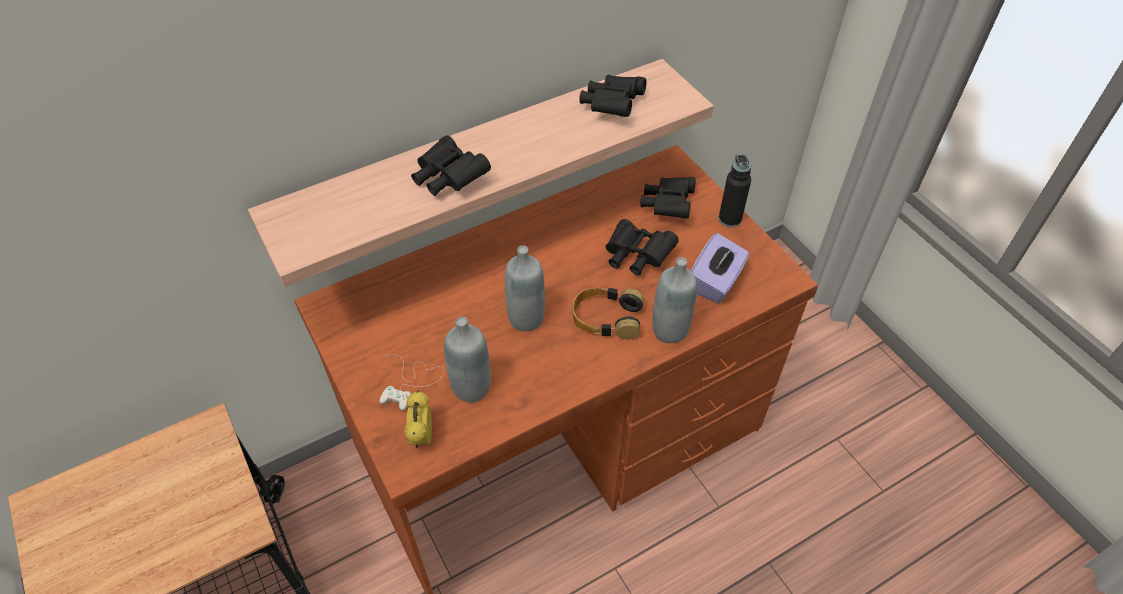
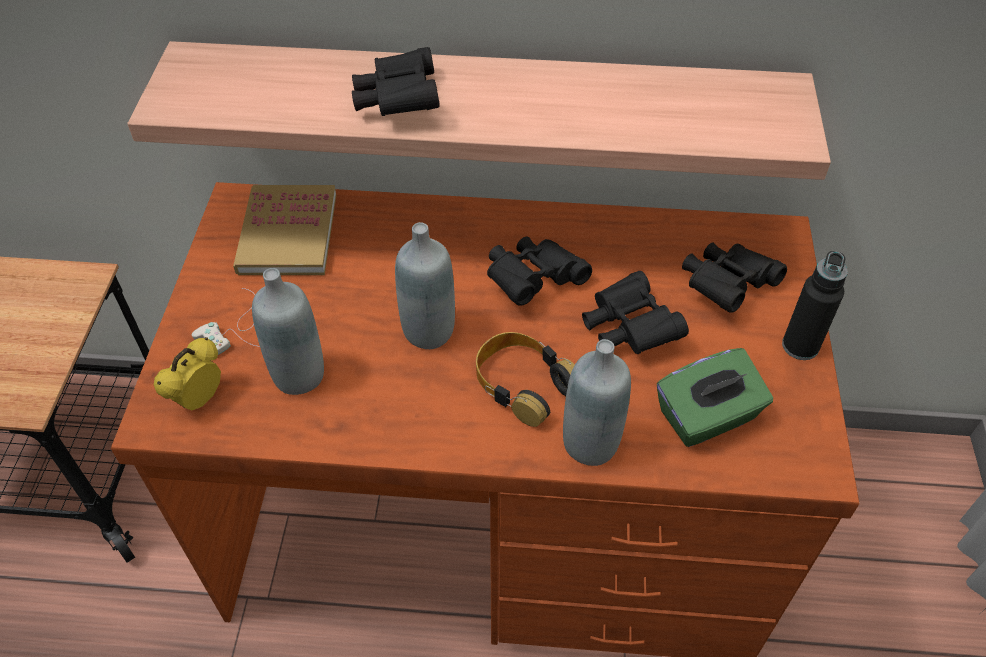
camera: 35 degrees right, 0 degrees up
black binoculars [579,75,646,117] -> black binoculars moved to [487,237,592,306]
purple tissue box [691,233,749,303] -> green tissue box [657,348,773,447]
none -> book [233,185,336,275]

